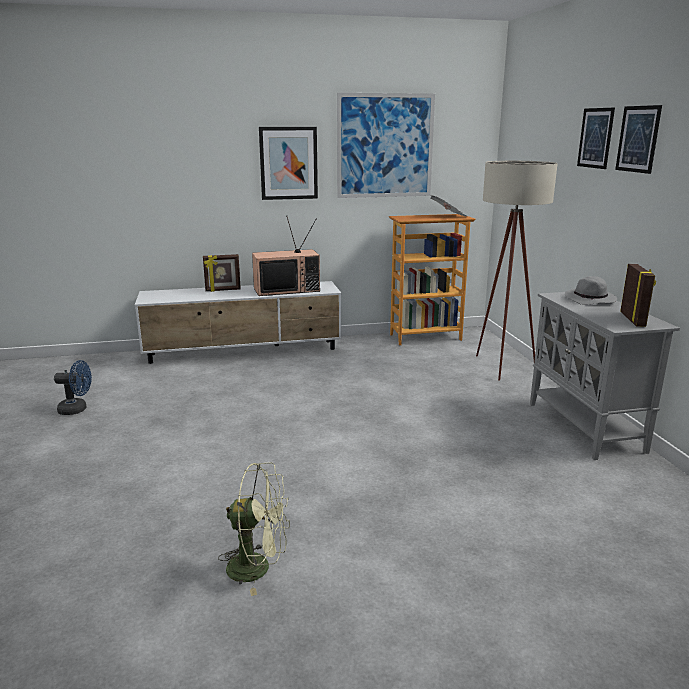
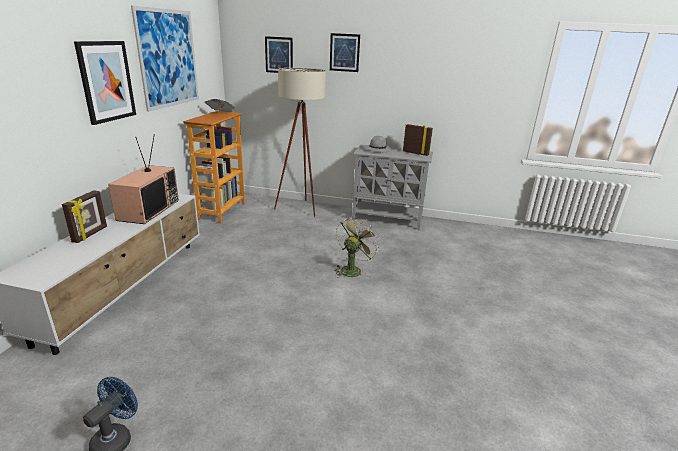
camera: 65 degrees left, 5 degrees up
green fan [218,463,290,596] -> green fan moved to [333,217,380,277]
picture [615,105,662,174] -> picture moved to [265,36,293,73]

